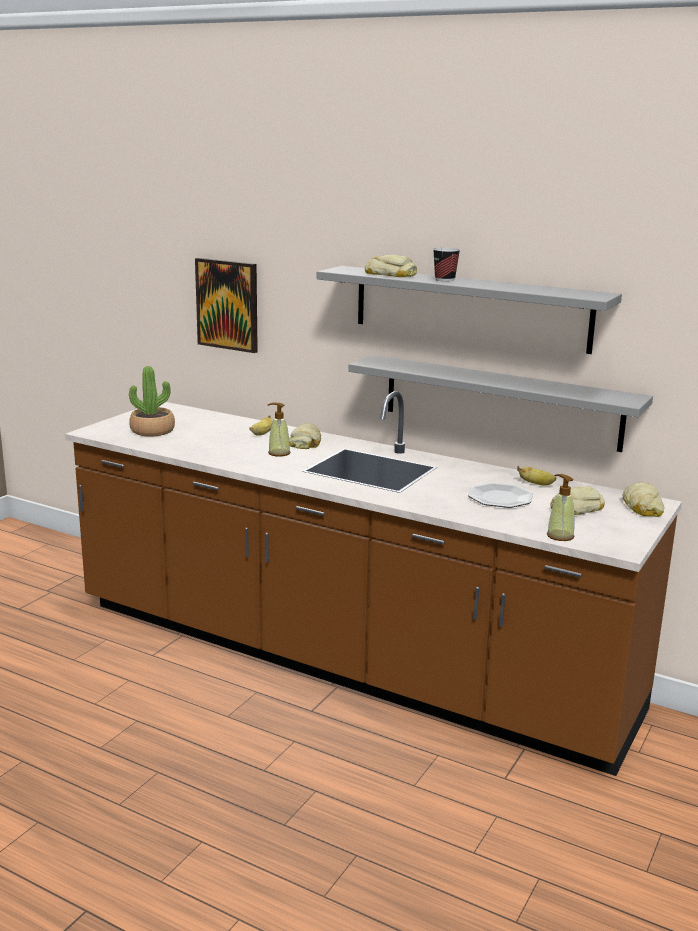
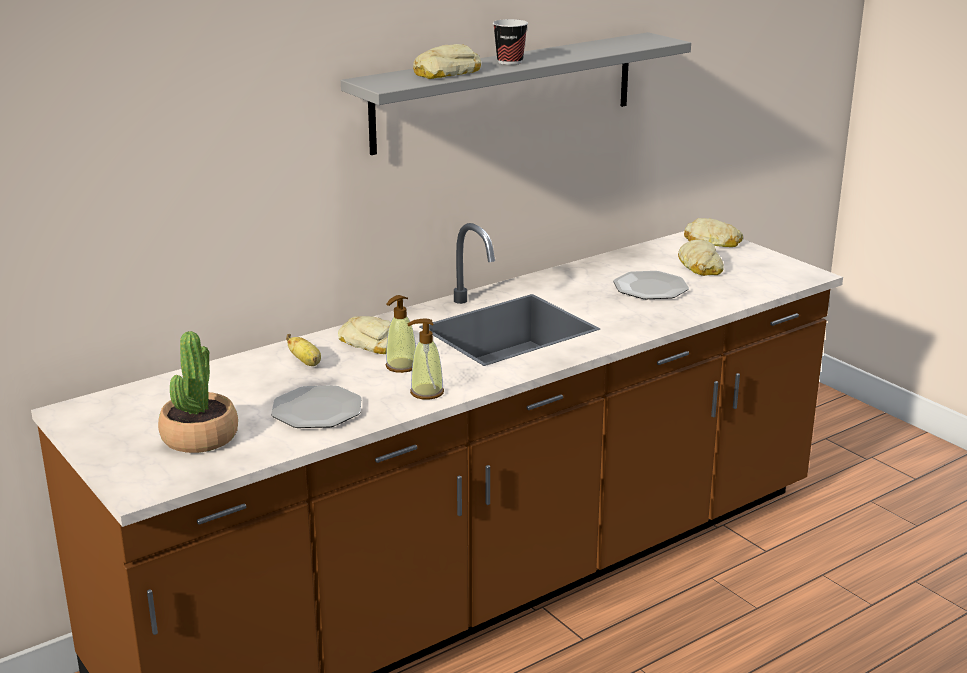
camera: 65 degrees left, 5 degrees up
picture [195,258,258,353] -> none
grey shelf [348,355,653,452] -> none
banana [517,466,556,485] -> none
soap dispenser [547,474,575,541] -> soap dispenser moved to [408,318,444,400]
none -> plate [271,385,362,428]

